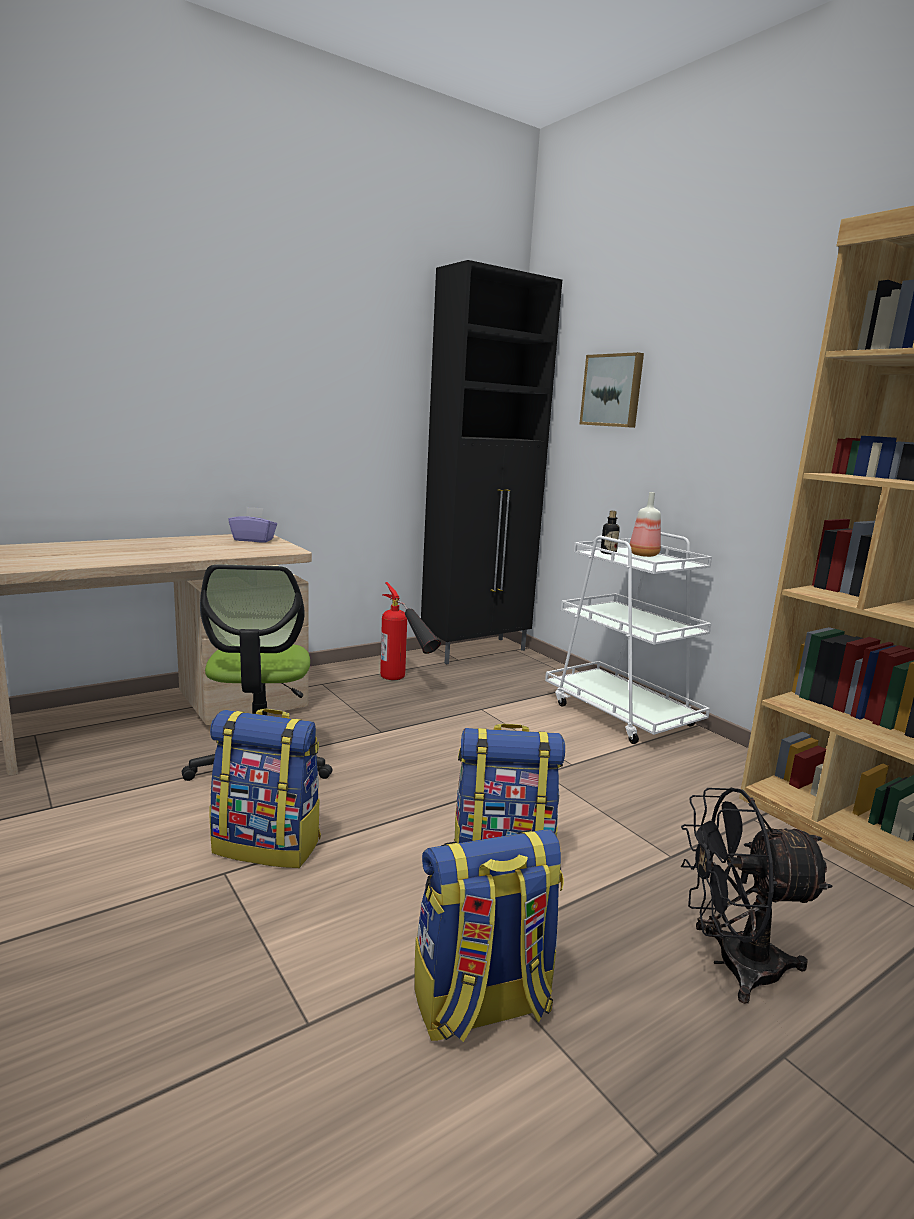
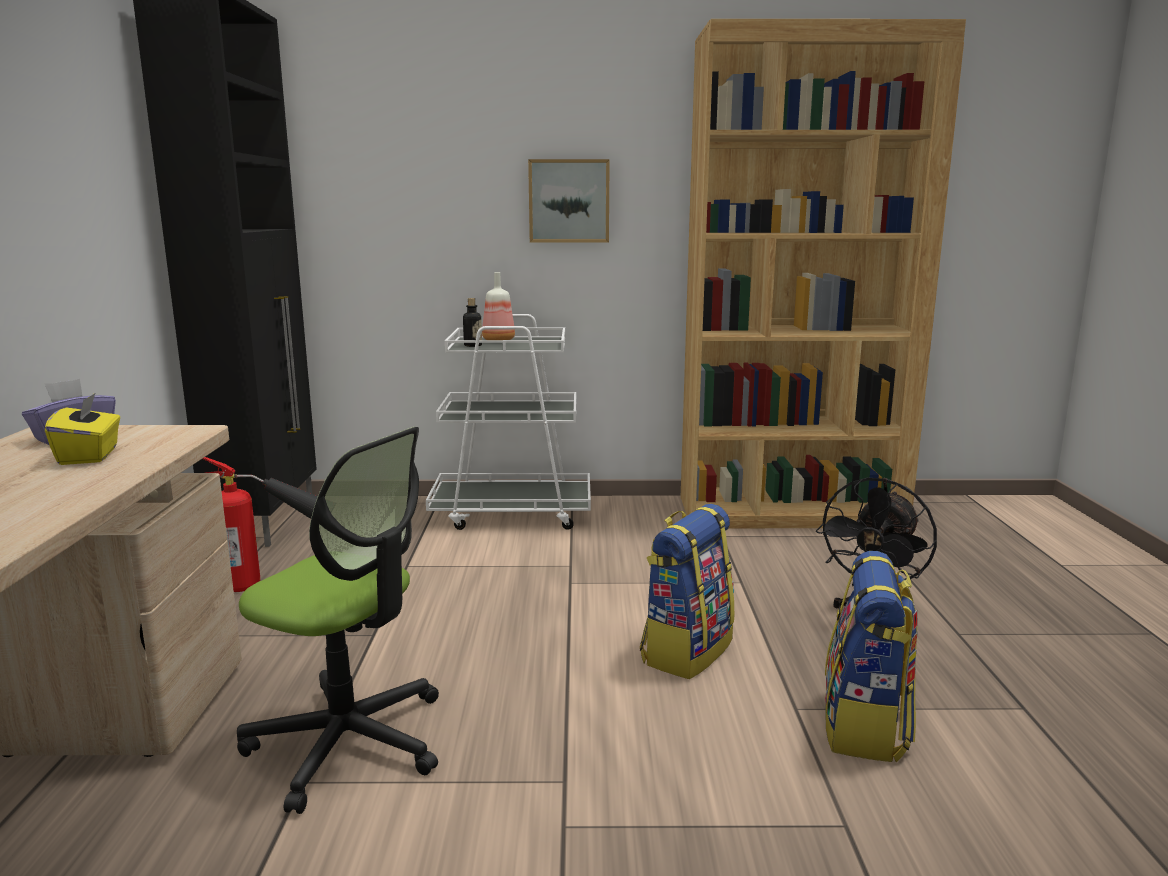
camera: 55 degrees left, 0 degrees up
backpack [209,709,321,868] -> none
picture [580,352,644,428] -> picture moved to [528,159,610,243]
none -> yellow tissue box [45,393,120,465]

